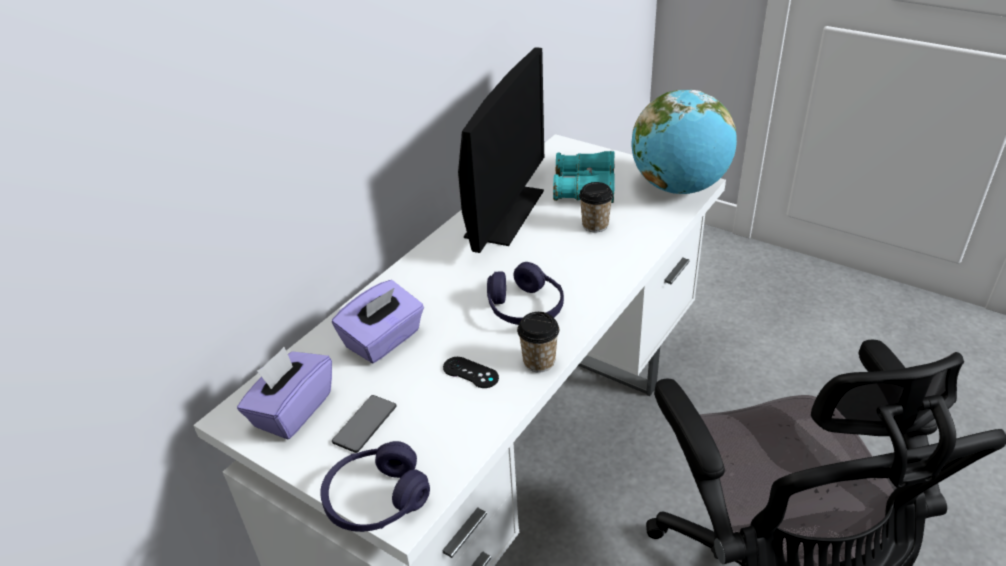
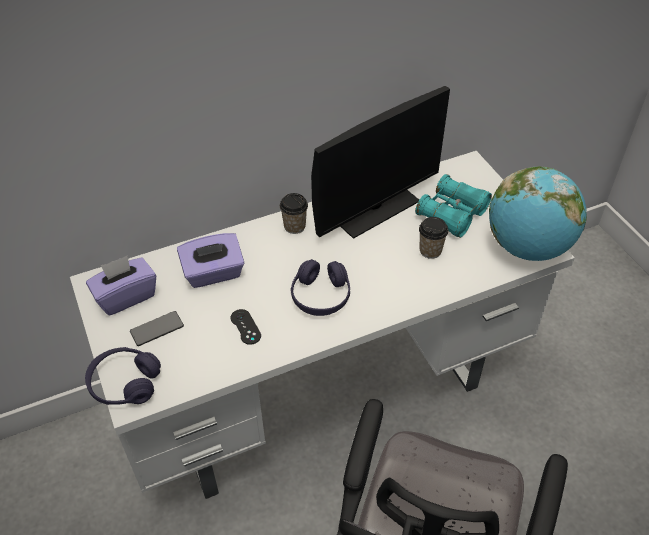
camera: 30 degrees right, 10 degrees up
cup [517,312,559,373] -> cup moved to [280,193,308,234]

